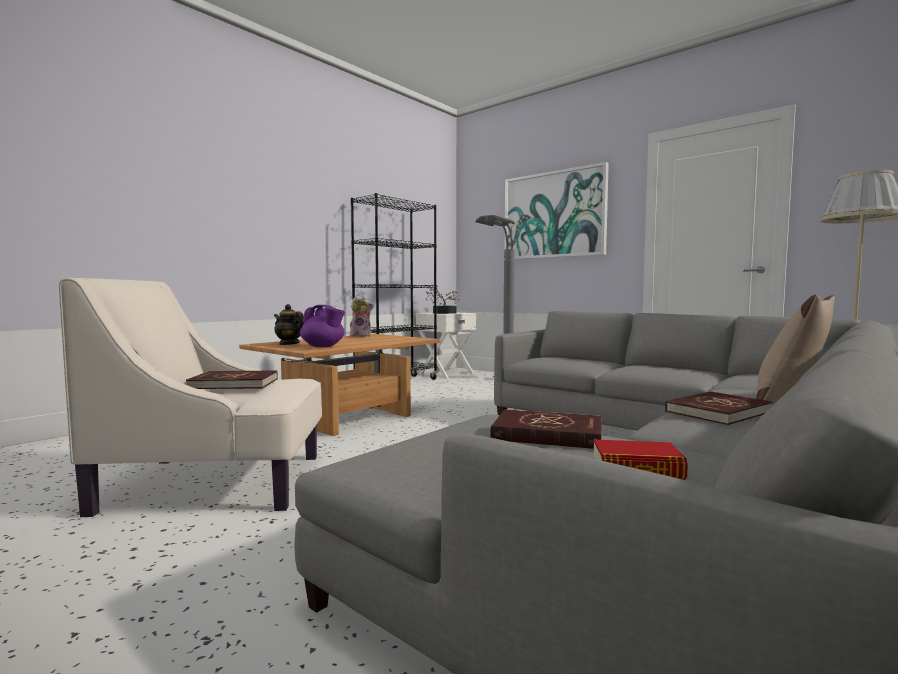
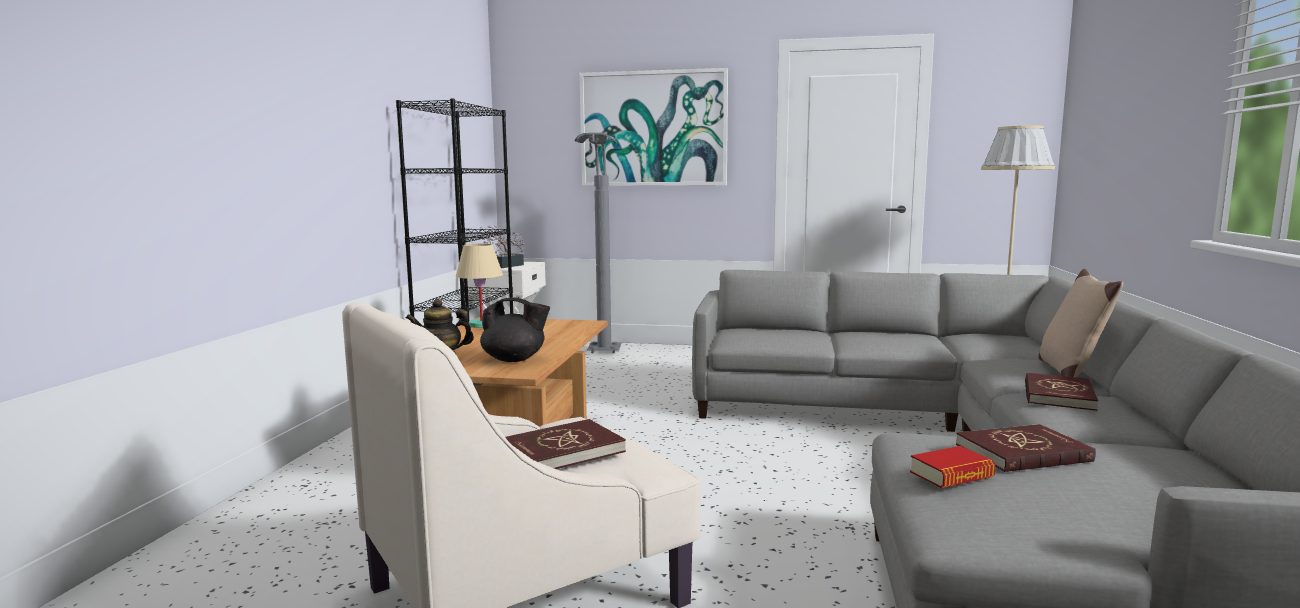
camera: 30 degrees left, 5 degrees up
purple teapot [300,305,345,347] -> black teapot [480,297,550,362]
plush toy [350,295,374,337] -> beige table lamp [456,243,503,328]
book [593,440,688,480] -> book moved to [910,446,996,488]

